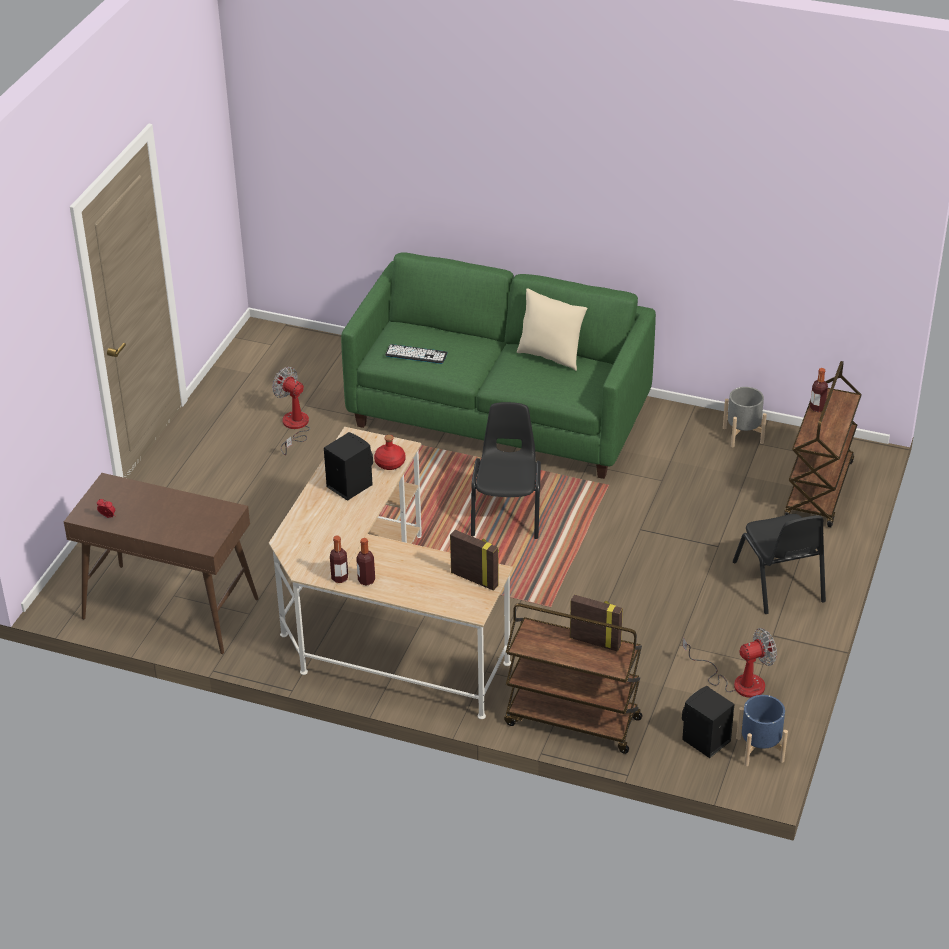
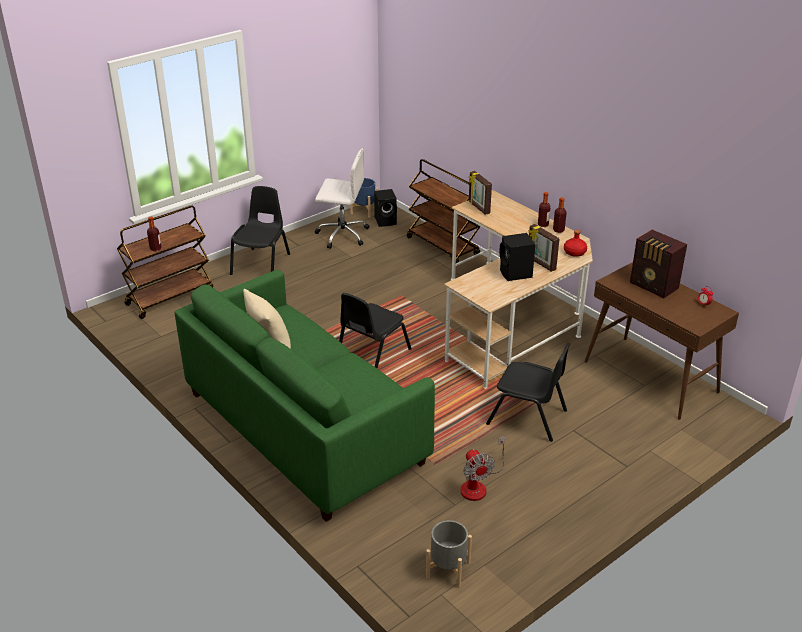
camera: 150 degrees left, 5 degrees down
red bottle [374,435,406,470] -> red bottle moved to [564,230,587,257]
keyboard [385,344,448,364] -> none
picture frame [570,594,623,652] -> picture frame moved to [529,224,560,272]
fan [682,628,777,698] -> white office chair [315,148,369,249]
grey planter [723,387,767,448] -> grey planter moved to [426,520,472,588]
none -> black chair [486,343,571,442]
none -> radio [630,230,687,298]

